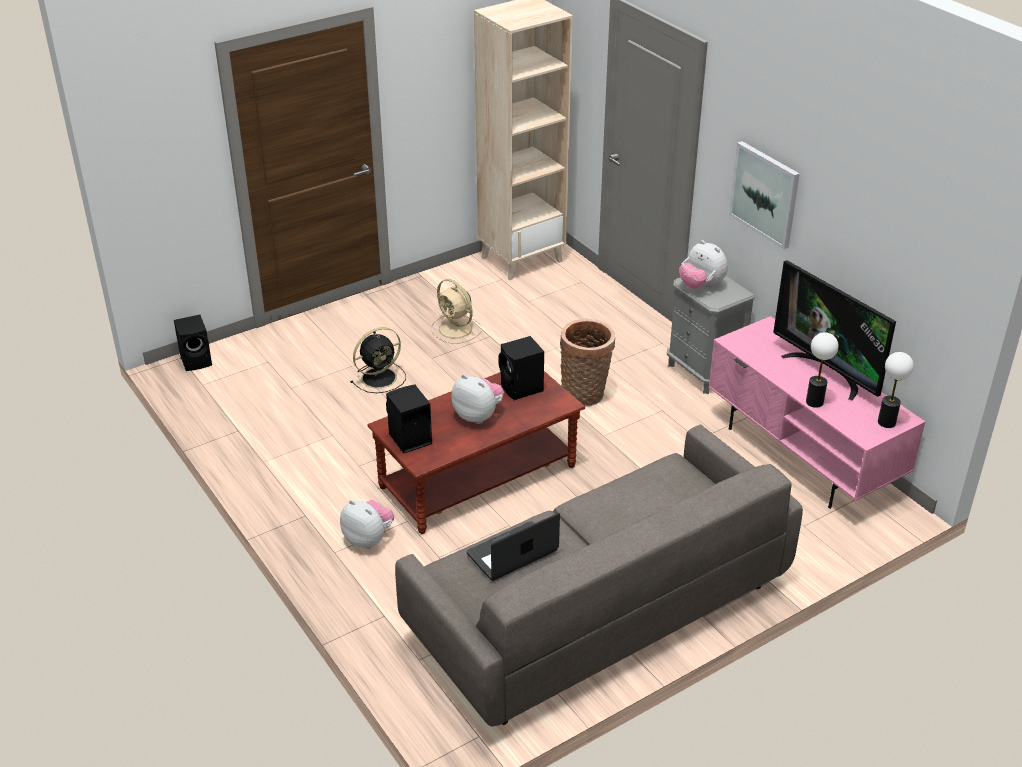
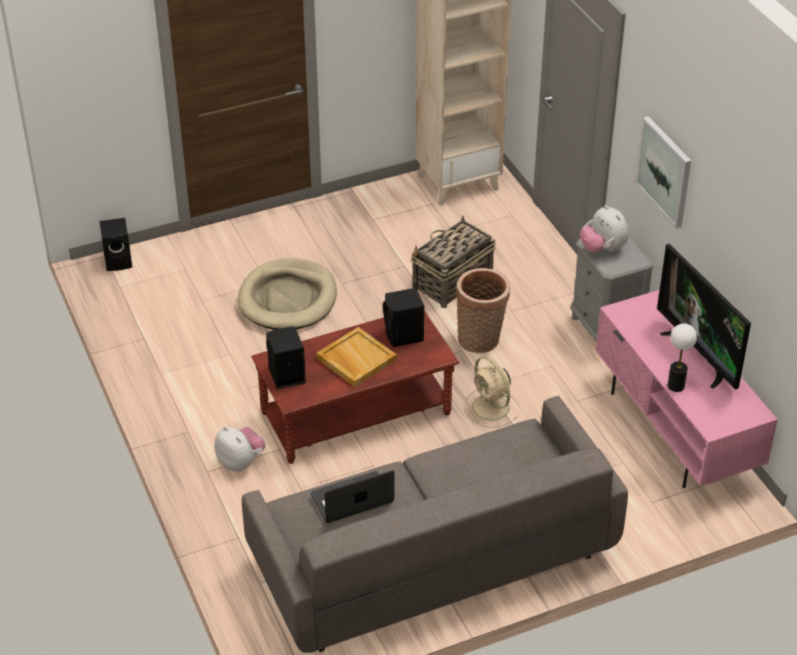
camera: 10 degrees right, 5 degrees up
black fan [351,327,406,393] -> beige dog bed [238,258,337,330]
beige fan [431,279,482,344] -> beige fan moved to [464,356,520,428]
plush toy [452,374,504,424] -> beige tray [316,327,397,387]
table lamp [878,352,914,428] -> none
none -> basket [411,216,496,308]

